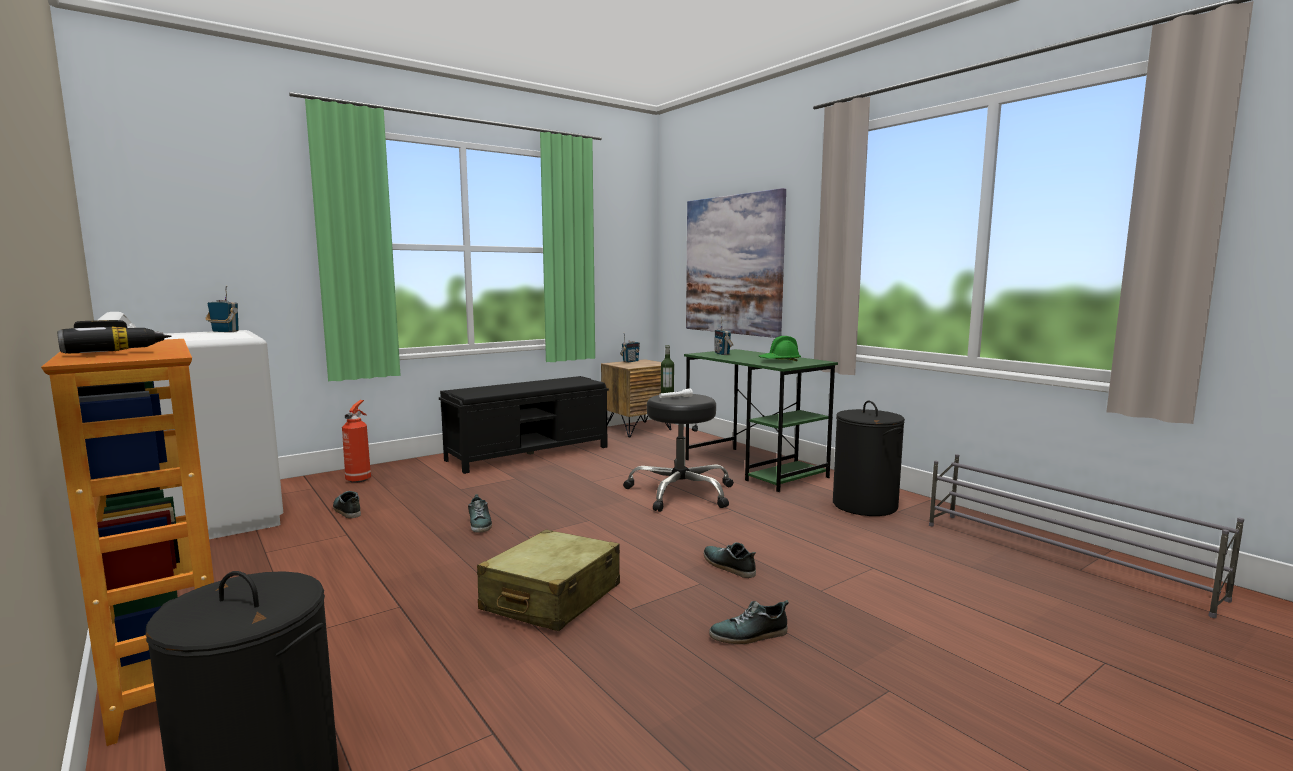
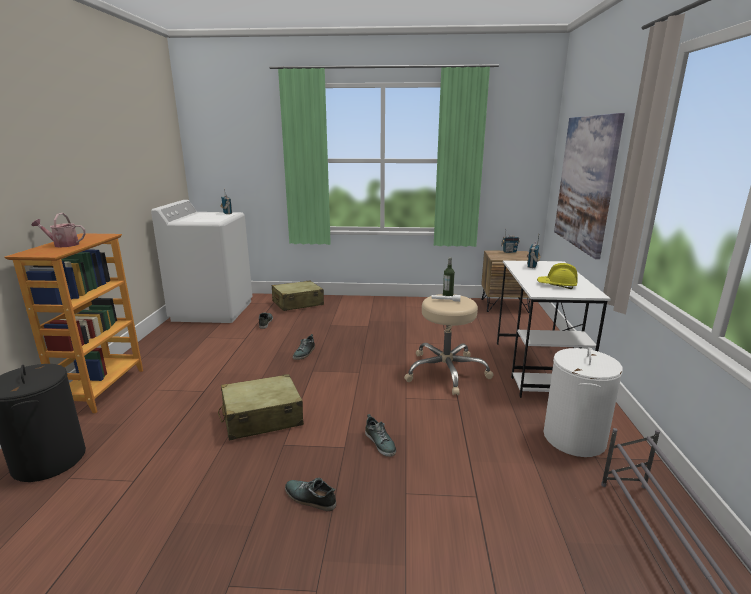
camera: 40 degrees right, 10 degrees up
power drill [57,320,172,353] -> watering can [31,213,86,248]
fire extinguisher [342,400,371,483] -> beige suitcase [272,280,324,311]
black bench [439,376,609,474] -> none
black stool [623,394,734,512] -> beige stool [404,294,493,395]
green desk [684,349,838,492] -> white desk [497,260,611,398]
shoe [704,542,756,578] -> shoe turned 150 degrees clockwise [365,414,396,457]
green hard hat [759,336,801,361] -> yellow hard hat [537,263,578,289]
black laundry basket [833,401,905,516] -> white laundry basket [543,347,623,457]

